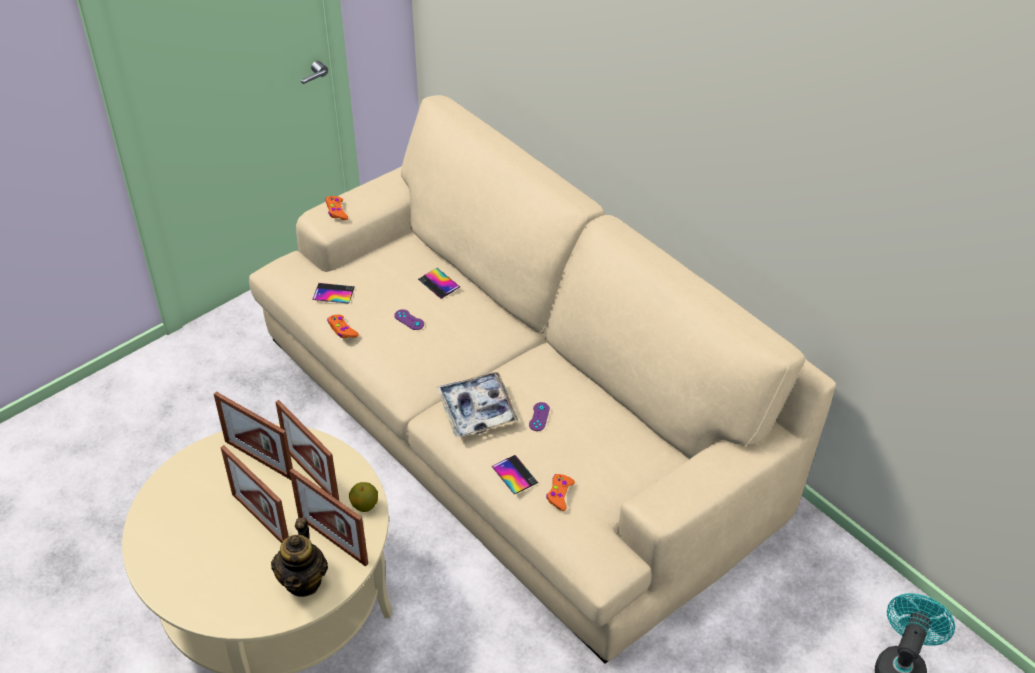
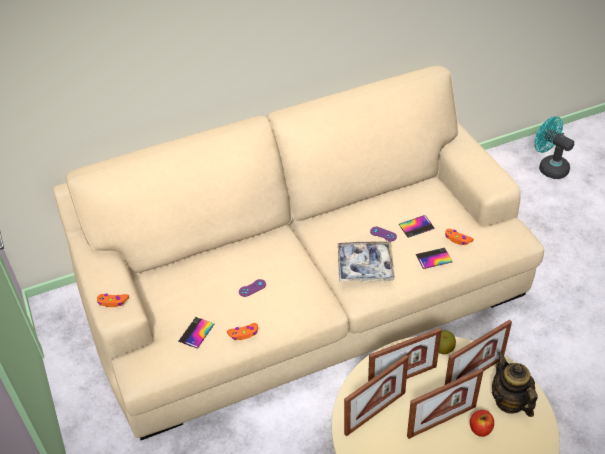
camera: 70 degrees left, 0 degrees up
teapot [271,518,328,597] -> teapot turned 135 degrees counterclockwise [492,351,538,417]
phone [418,268,460,299] -> phone moved to [399,215,435,238]
none -> apple [470,410,494,437]

